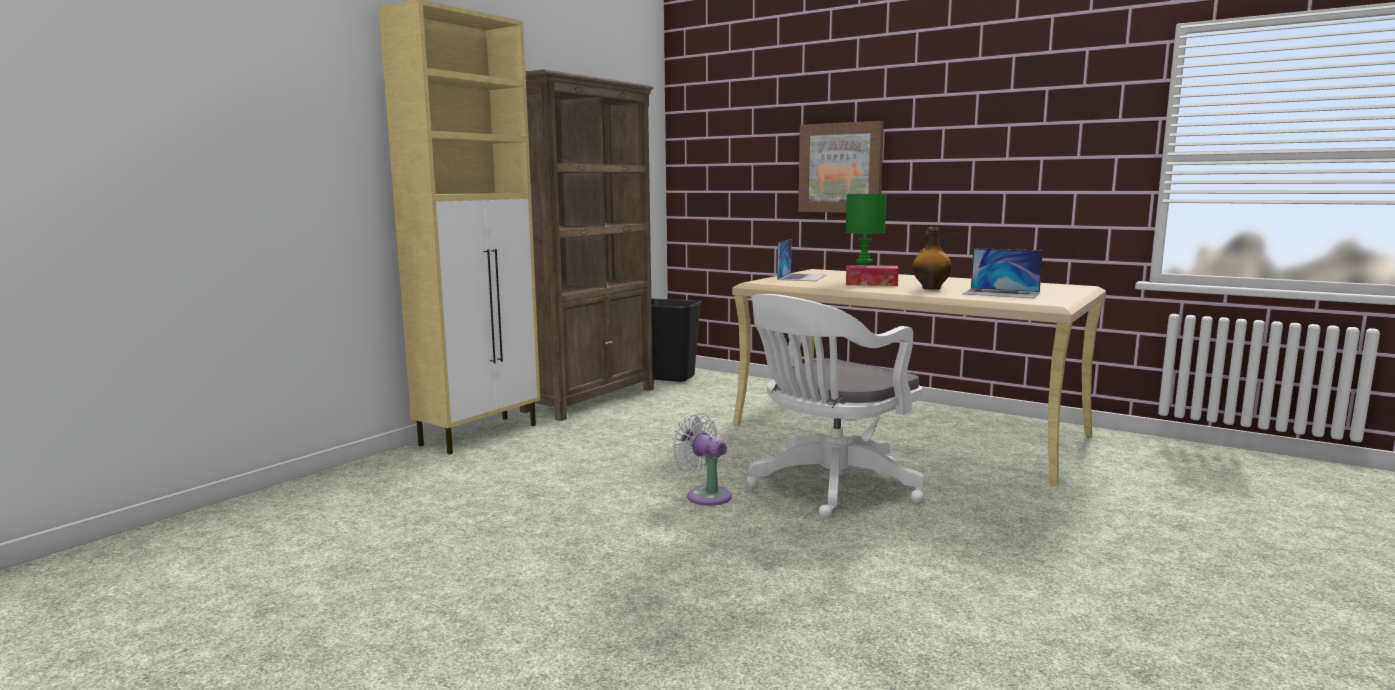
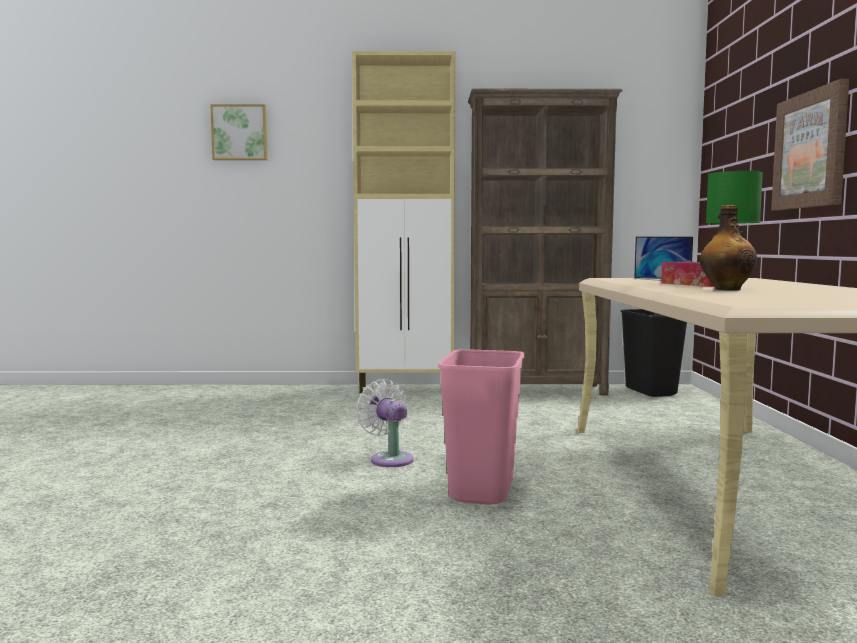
camera: 55 degrees right, 5 degrees down
white fan [671,413,732,506] -> white fan turned 45 degrees counterclockwise [356,379,414,467]
white office chair [747,294,925,518] -> pink trash can [438,349,524,505]
laptop [962,248,1043,298] -> none
none -> picture [210,104,268,160]

